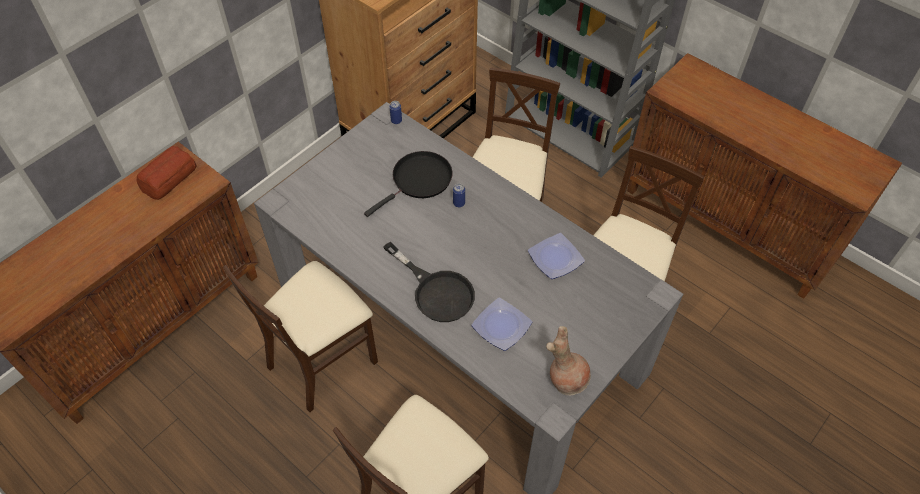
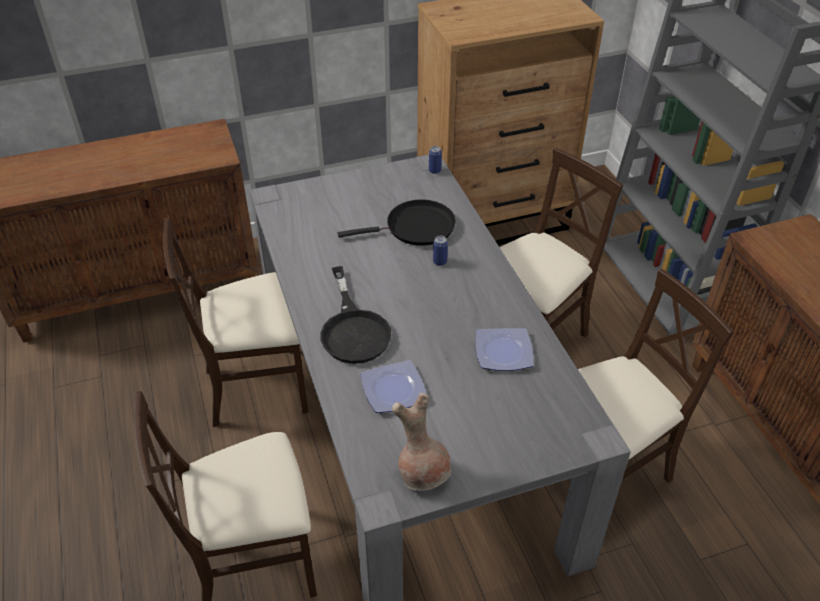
camera: 30 degrees right, 10 degrees down
bread [136,146,197,200] -> none

